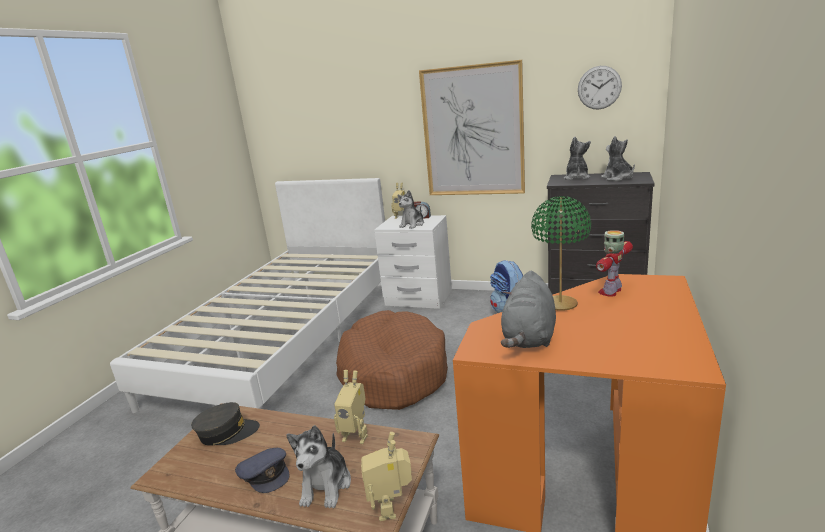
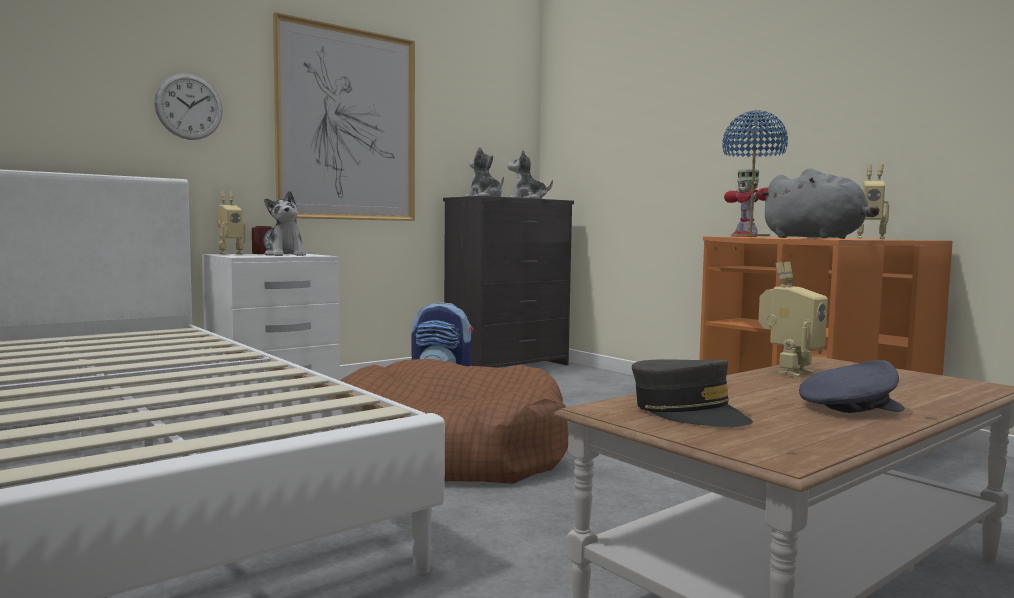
camera: 60 degrees left, 15 degrees down
grey cap [191,402,260,446] -> grey cap turned 120 degrees clockwise [632,359,753,427]
plush toy [286,425,351,508] -> none
toy robot [361,432,412,521] -> toy robot moved to [857,164,889,239]
green table lamp [531,196,591,311] -> blue table lamp [722,110,788,237]
wall clock [578,66,622,109] -> wall clock moved to [154,74,223,140]

